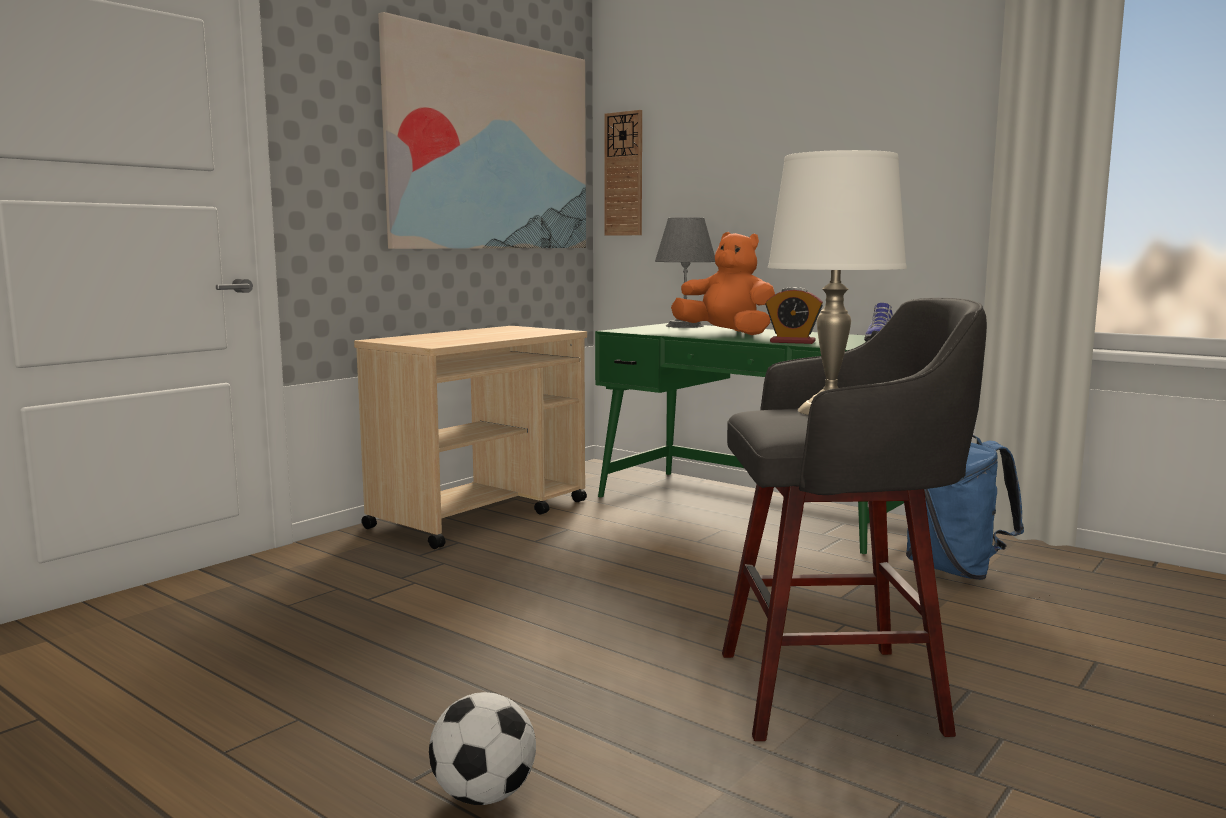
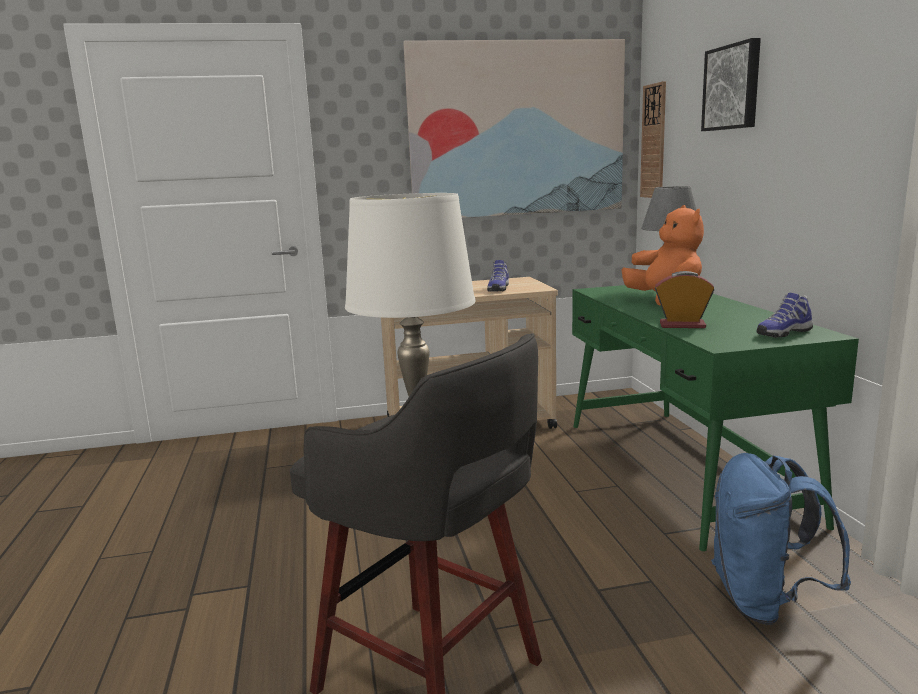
camera: 40 degrees right, 5 degrees up
football [429,692,536,805] -> none
alarm clock [765,287,823,344] -> alarm clock turned 135 degrees clockwise [655,271,714,328]
none -> shoe [487,260,509,291]
none -> picture [701,38,761,131]

